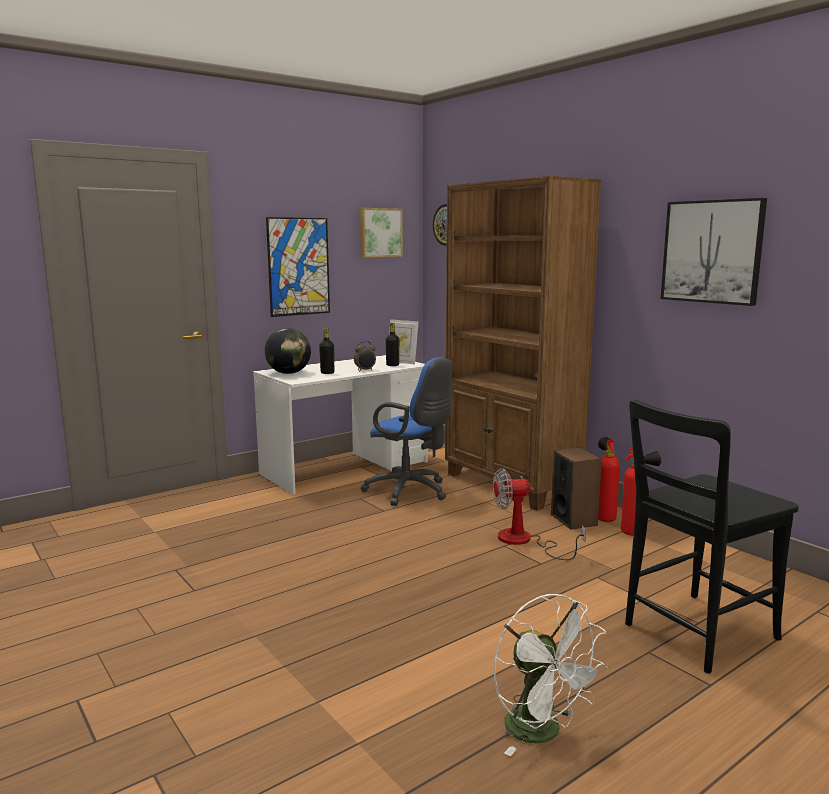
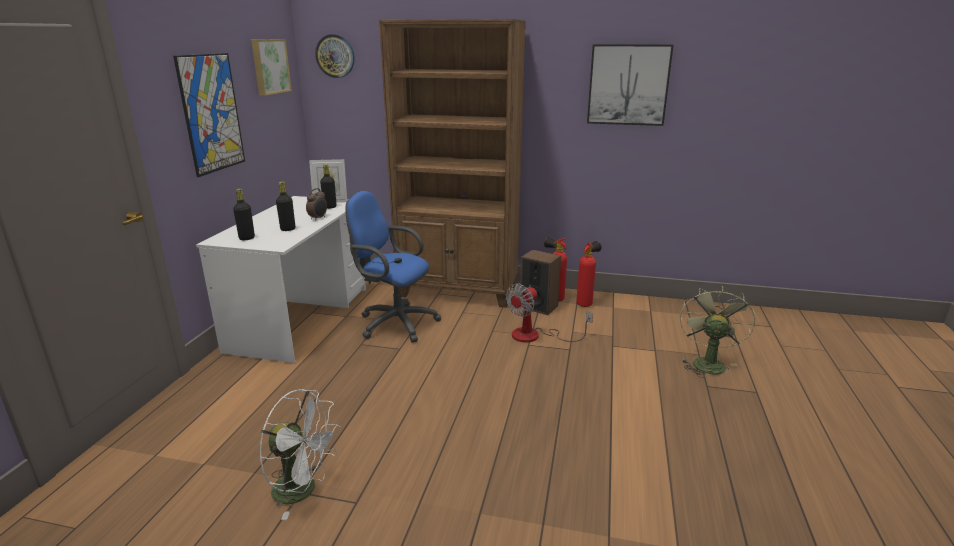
camera: 40 degrees left, 10 degrees up
globe [265,328,311,374] -> black bottle [233,189,255,240]
blue office chair [361,357,452,506] -> blue office chair turned 150 degrees counterclockwise [345,191,441,343]
white fan [494,594,608,756] -> white fan moved to [259,389,340,520]
black chair [625,399,799,673] -> green fan [680,285,755,378]

